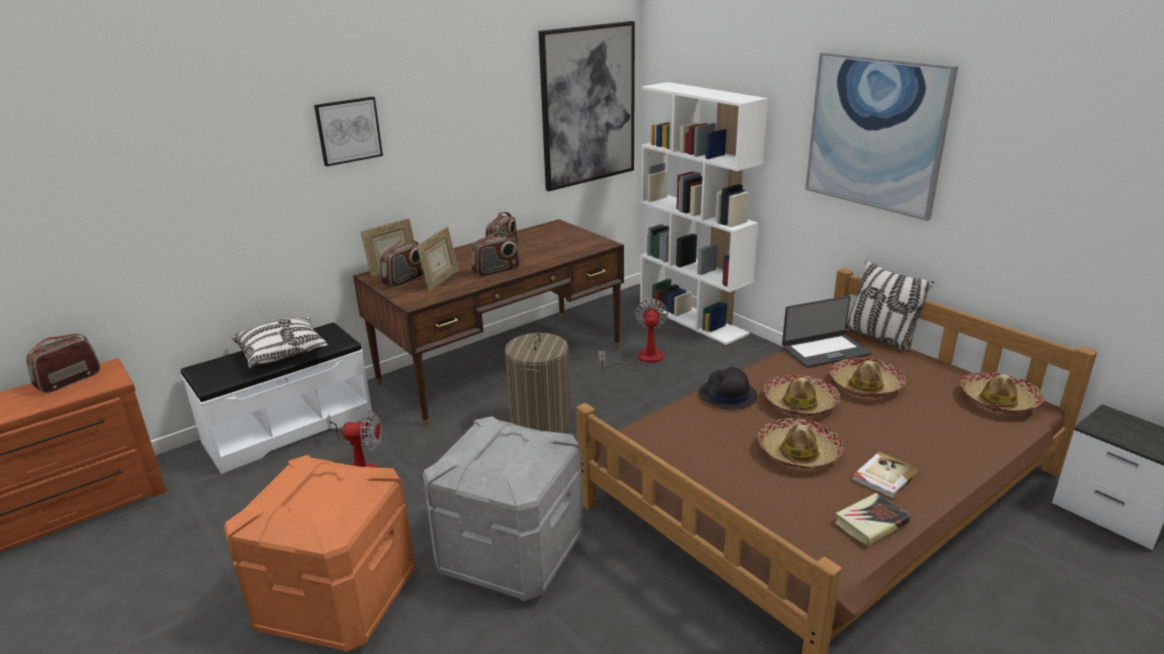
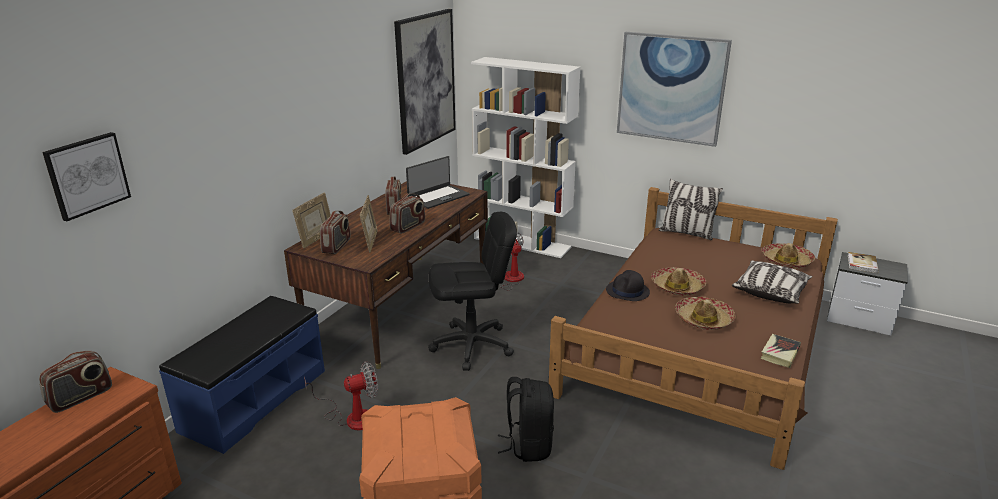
camera: 25 degrees left, 0 degrees up
radio [26,334,101,393] -> radio turned 150 degrees counterclockwise [39,351,112,413]
white bench [181,322,373,474] -> blue bench [159,296,325,454]
pillow [232,317,329,368] -> pillow moved to [732,260,813,304]
picture [314,97,383,167] -> picture moved to [42,132,131,221]
grey storage box [423,416,584,601] -> black backpack [498,377,554,462]
laundry basket [505,332,571,433] -> black office chair [428,212,517,371]
laptop [782,296,871,368] -> laptop moved to [406,156,470,209]
hat [830,357,906,398] -> none
book [853,452,920,499] -> book moved to [847,252,879,273]

